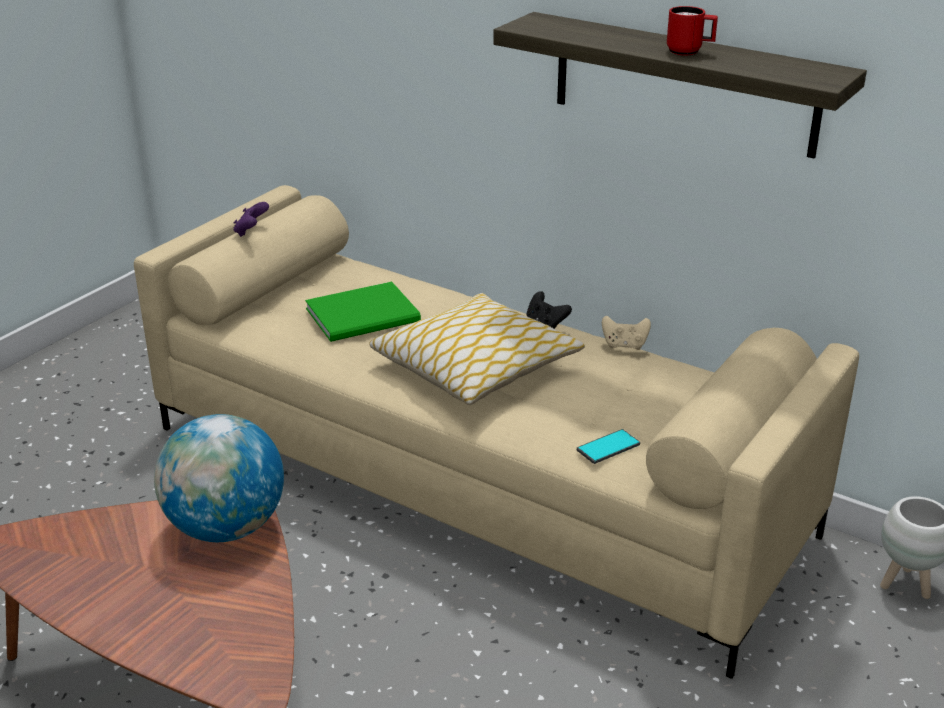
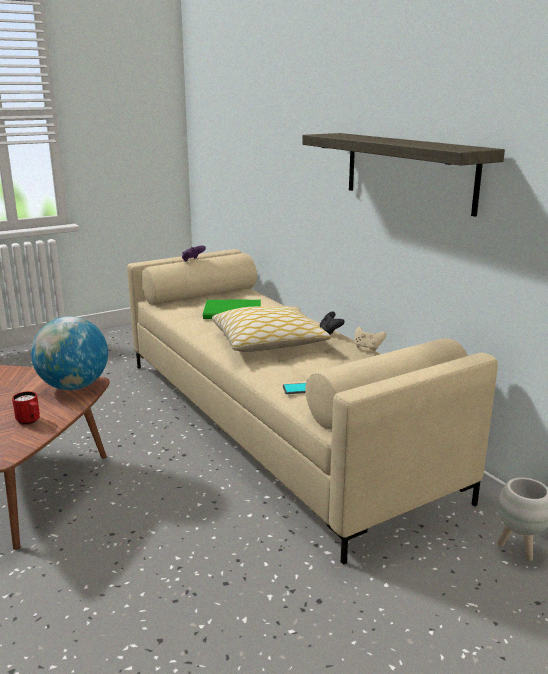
camera: 25 degrees right, 10 degrees down
red mug [667,6,718,55] -> red mug moved to [12,391,40,425]

